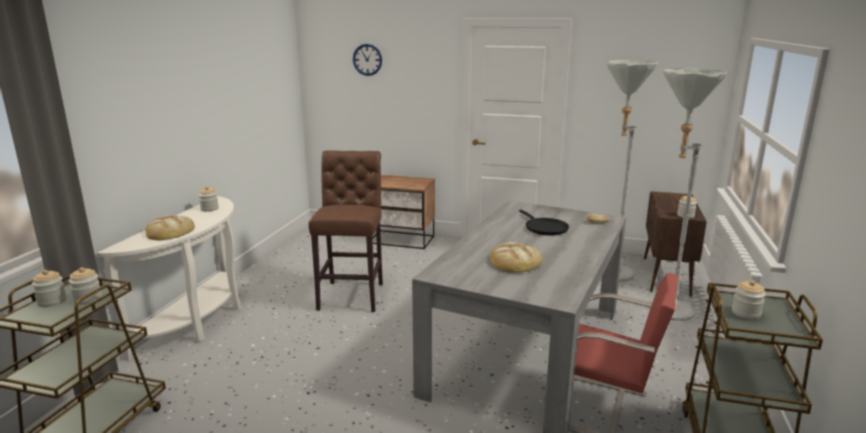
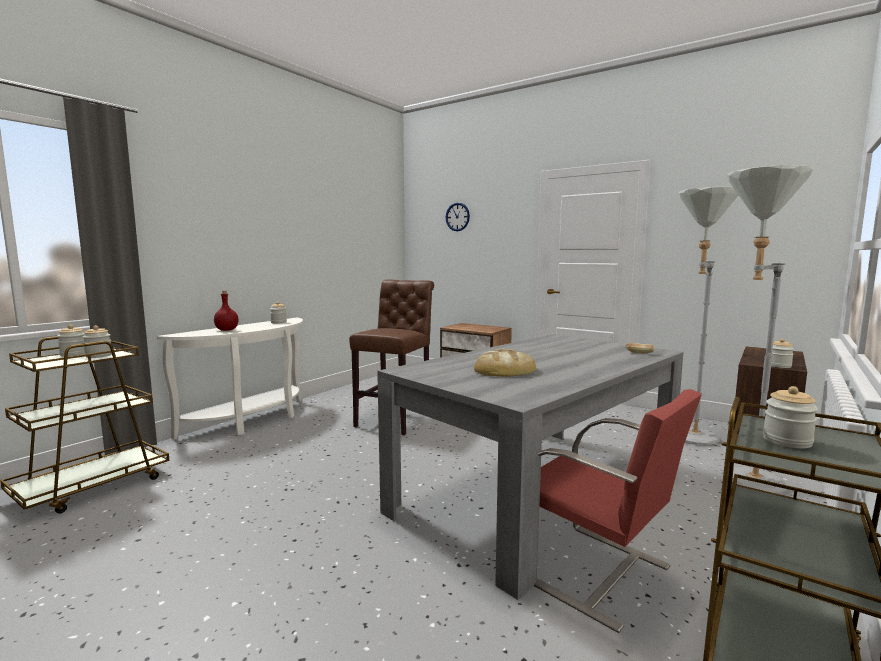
camera: 20 degrees right, 10 degrees down
bread [145,215,195,240] -> red bottle [214,291,239,331]
black frying pan [519,210,569,236] -> none

